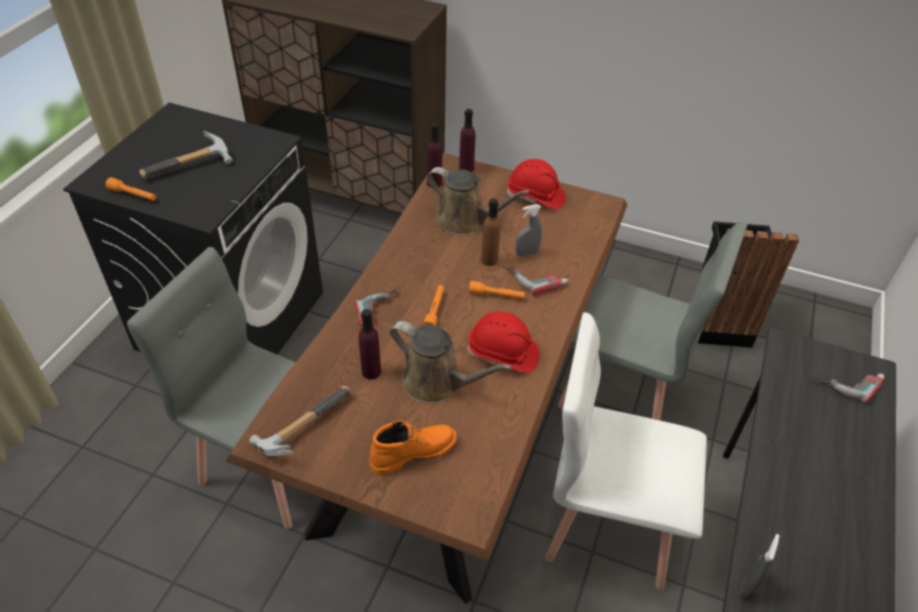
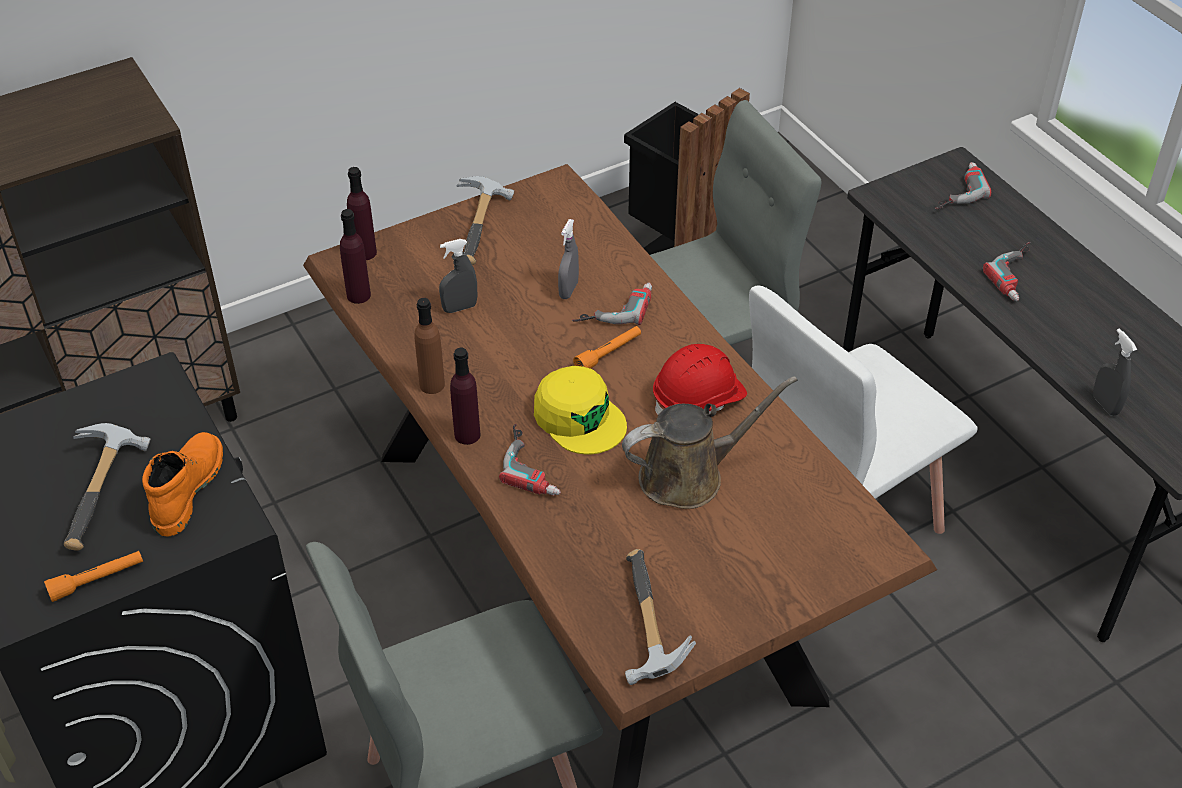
camera: 50 degrees left, 0 degrees up
purple bottle [359,309,381,379] -> purple bottle moved to [450,348,481,445]
orange boot [370,421,457,476] -> orange boot moved to [142,432,223,537]
orange flashlight [422,285,445,327] -> yellow cap [534,366,627,455]
brown watering can [427,167,530,235] -> grey spray bottle [439,239,477,313]
brown bottle [481,198,501,266] -> brown bottle moved to [414,298,445,394]
red hard hat [507,159,565,209] -> hammer [456,176,514,265]
none -> power drill [983,242,1030,301]

